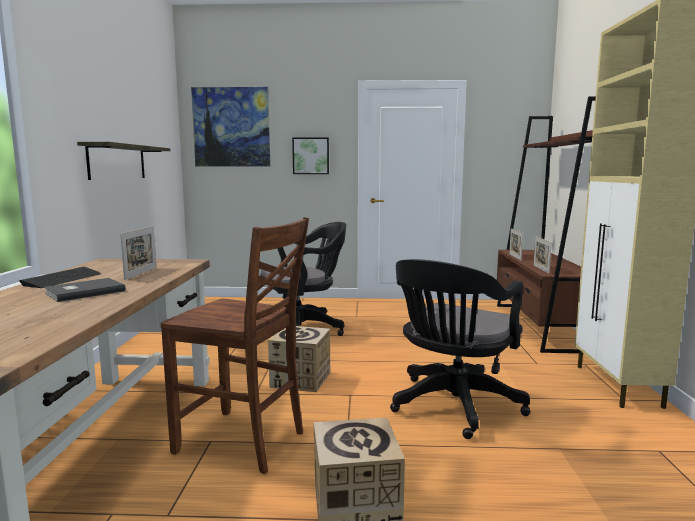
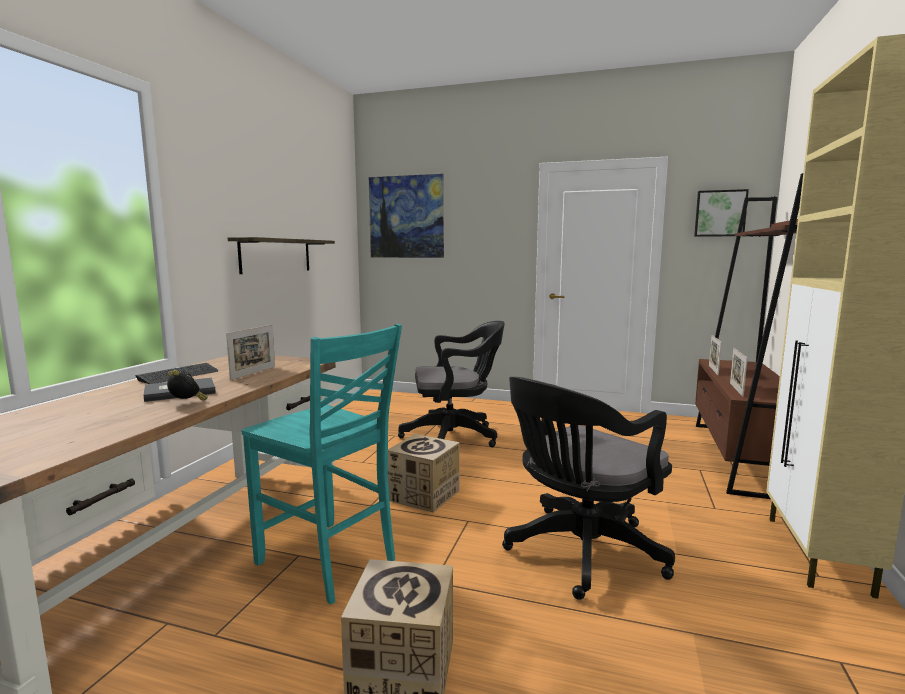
camera: 15 degrees right, 0 degrees up
brown chair [161,217,309,474] -> turquoise chair [242,324,402,604]
picture [292,137,329,174] -> picture moved to [694,189,749,237]
none -> alarm clock [167,370,208,400]

